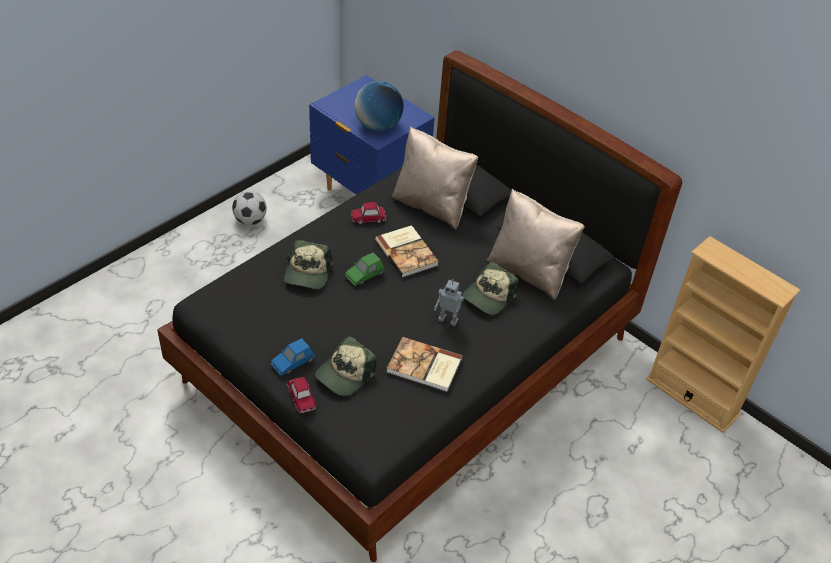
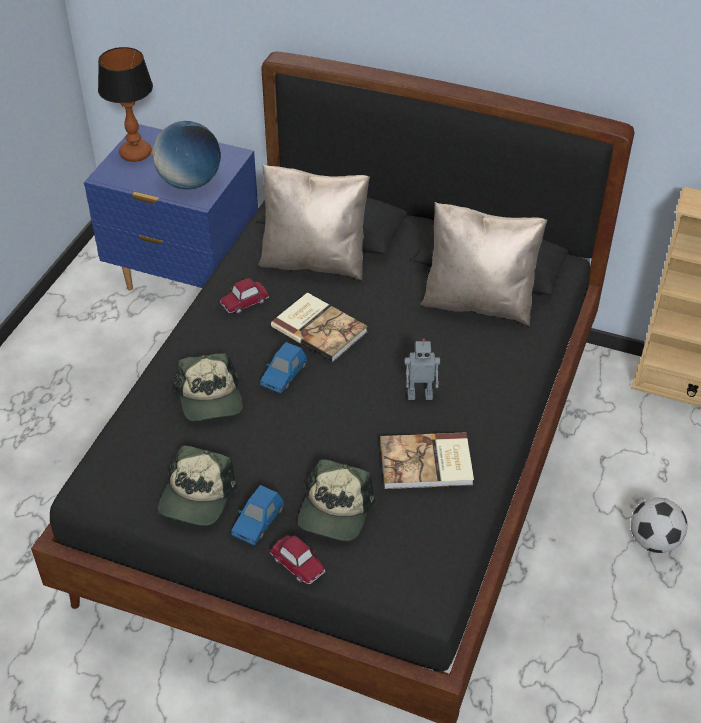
camera: 20 degrees left, 0 degrees up
football [232,191,267,225] -> football moved to [631,498,688,553]
green toy car [345,253,384,286] -> blue toy car [260,342,307,393]
cap [463,262,519,315] -> cap moved to [158,445,237,526]
none -> table lamp [98,47,153,162]

